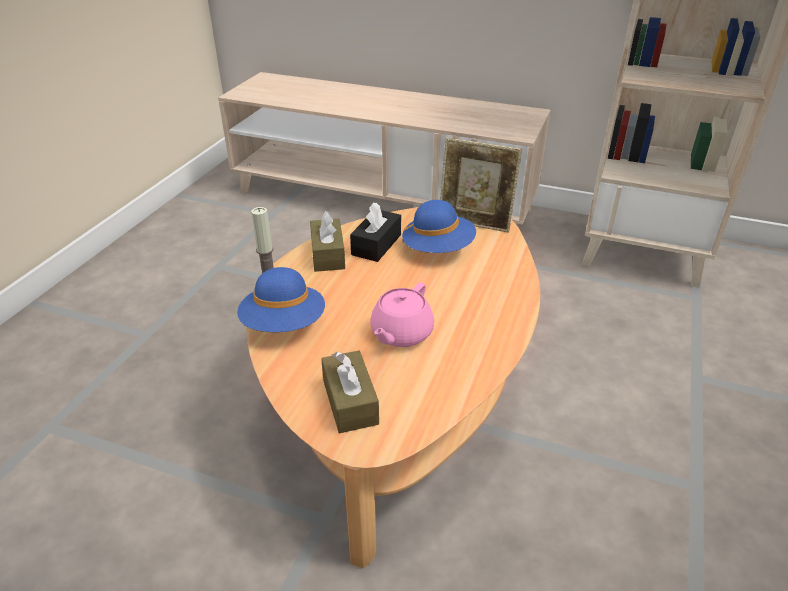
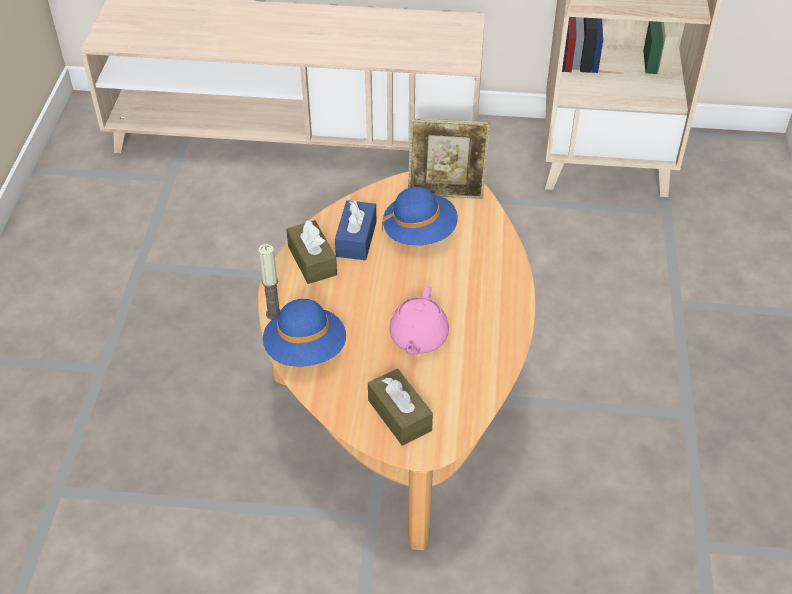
camera: 15 degrees left, 10 degrees up
black tissue box [350,202,401,262] -> blue tissue box [335,199,376,260]

